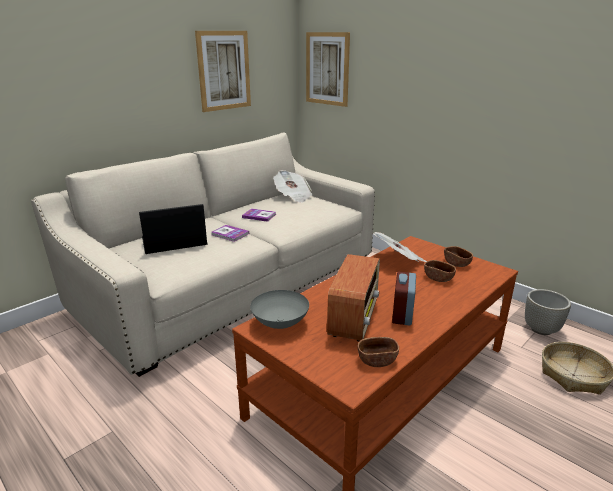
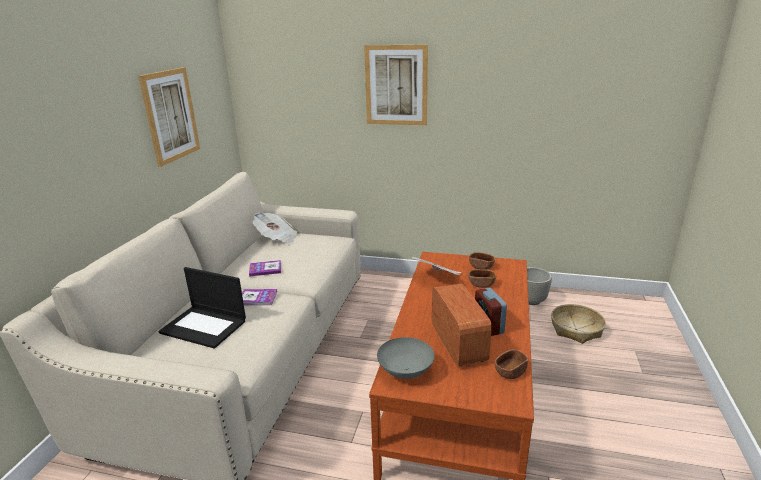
camera: 30 degrees left, 0 degrees up
laptop [139,204,207,254] -> laptop turned 105 degrees counterclockwise [158,267,246,349]
picture [306,32,350,107] -> picture moved to [364,45,428,125]

